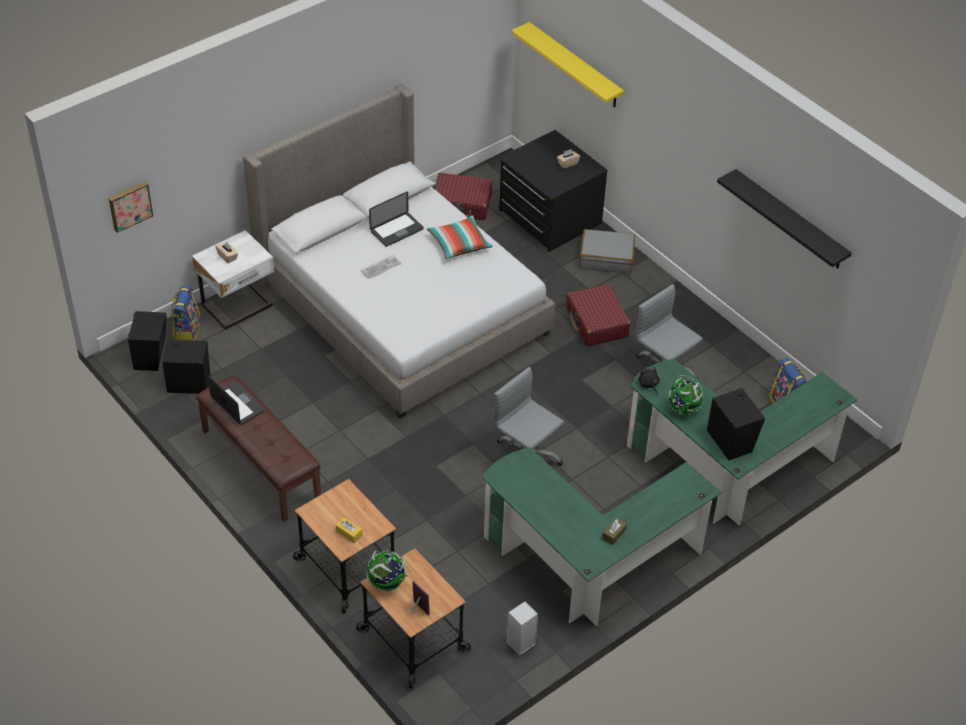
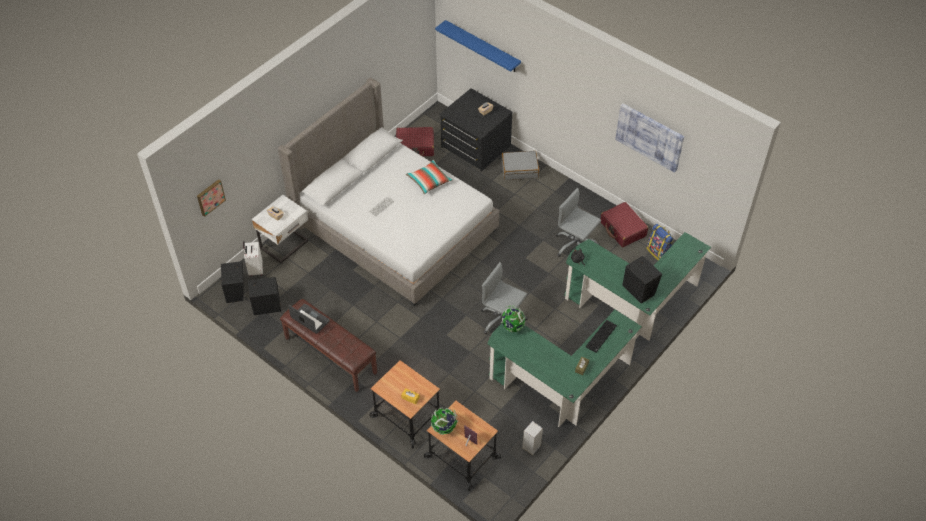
camera: 10 degrees left, 5 degrees up
backpack [171,285,201,341] -> white suitcase [243,241,263,277]
laptop [369,191,424,247] -> none
yellow shelf [511,22,624,107] -> blue shelf [435,20,521,72]
red suitcase [566,284,630,347] -> red suitcase moved to [601,202,648,247]
globe [667,375,704,415] -> globe moved to [501,306,526,332]
black shelf [717,169,852,269] -> picture [615,104,684,173]
none -> keyboard [586,320,617,353]

